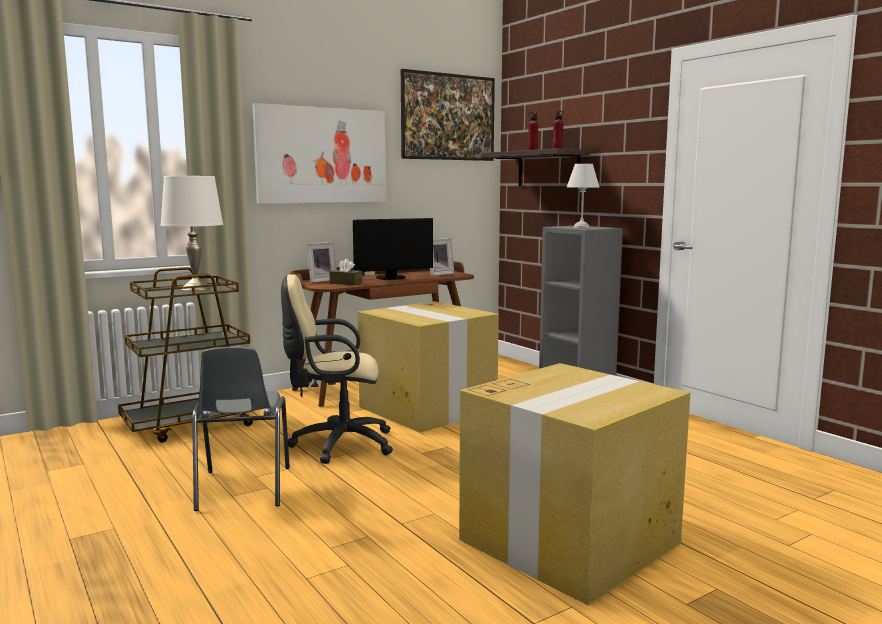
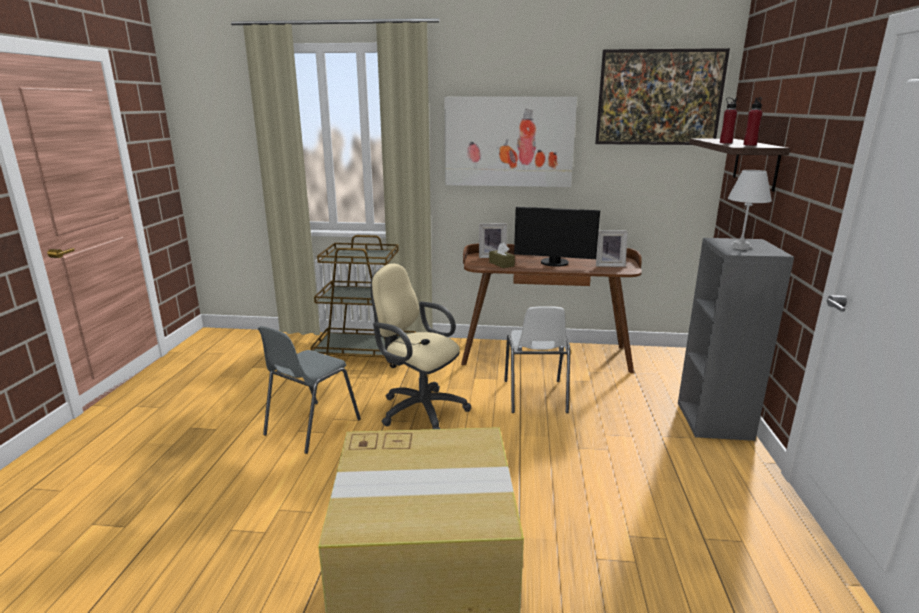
camera: 40 degrees right, 10 degrees up
white table lamp [161,176,223,291] -> none
cardboard box [357,301,499,433] -> white chair [504,306,570,413]

